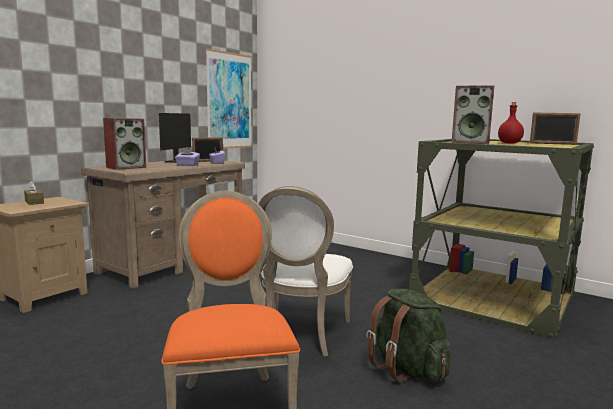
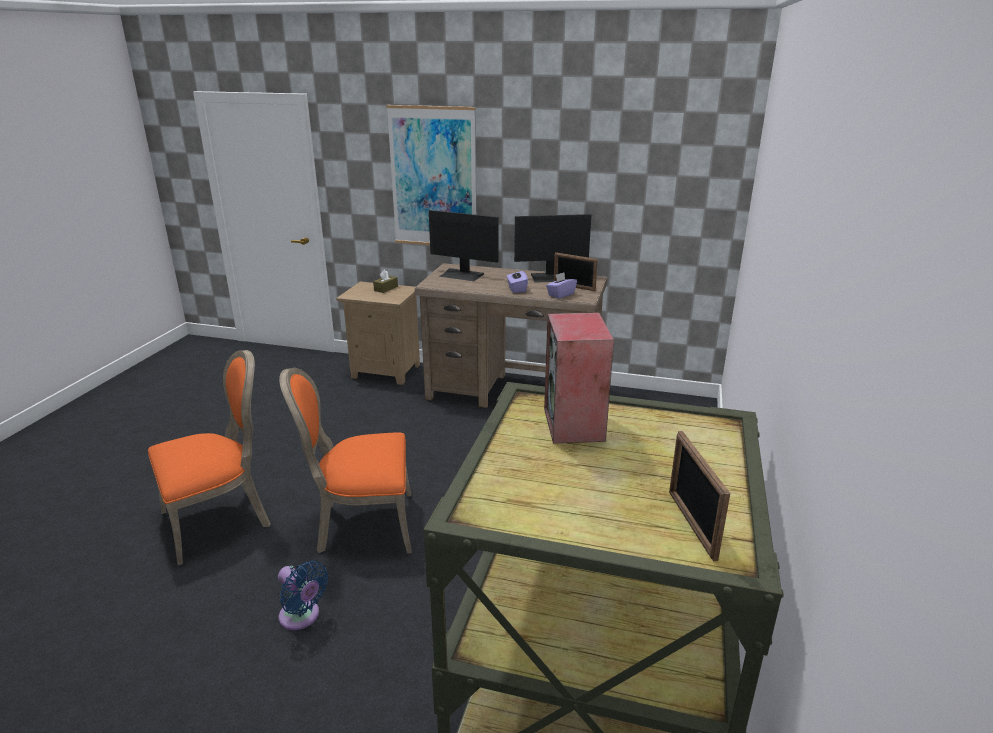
camera: 70 degrees right, 15 degrees up
speaker [103,118,146,170] -> monitor [429,210,499,281]
picture [205,48,252,149] -> picture moved to [386,105,476,245]
white chair [259,186,353,356] -> orange chair [279,368,412,554]
green backpack [366,289,451,382] -> blue fan [278,561,328,630]
red bottle [498,102,524,143] -> none

